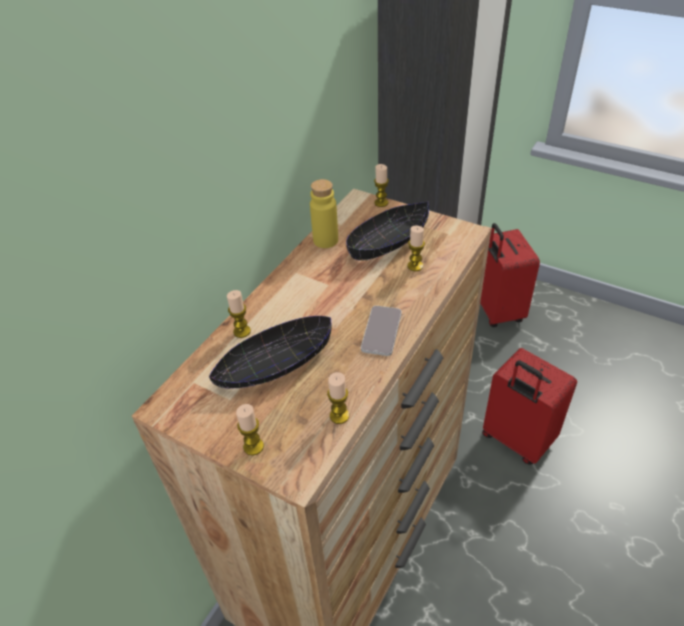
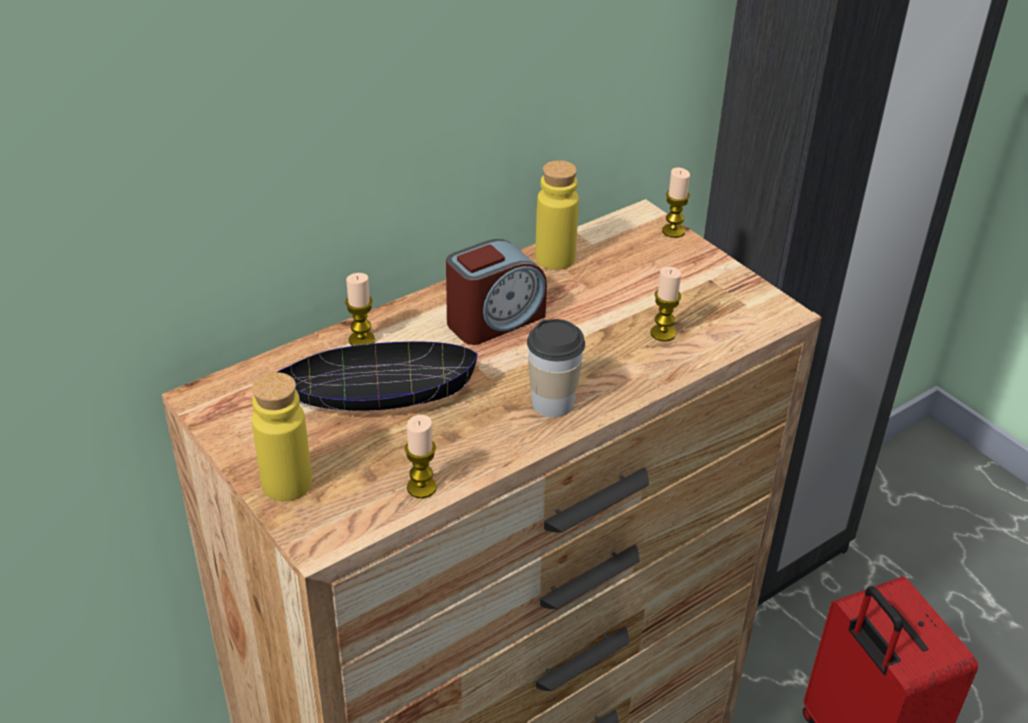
camera: 20 degrees right, 5 degrees down
candle [236,404,264,456] -> yellow bottle [252,372,312,501]
black bowl [346,202,429,261] -> none
phone [361,306,402,356] -> cup [527,319,585,417]
red suitcase [480,223,540,327] -> none
none -> alarm clock [446,239,547,345]

